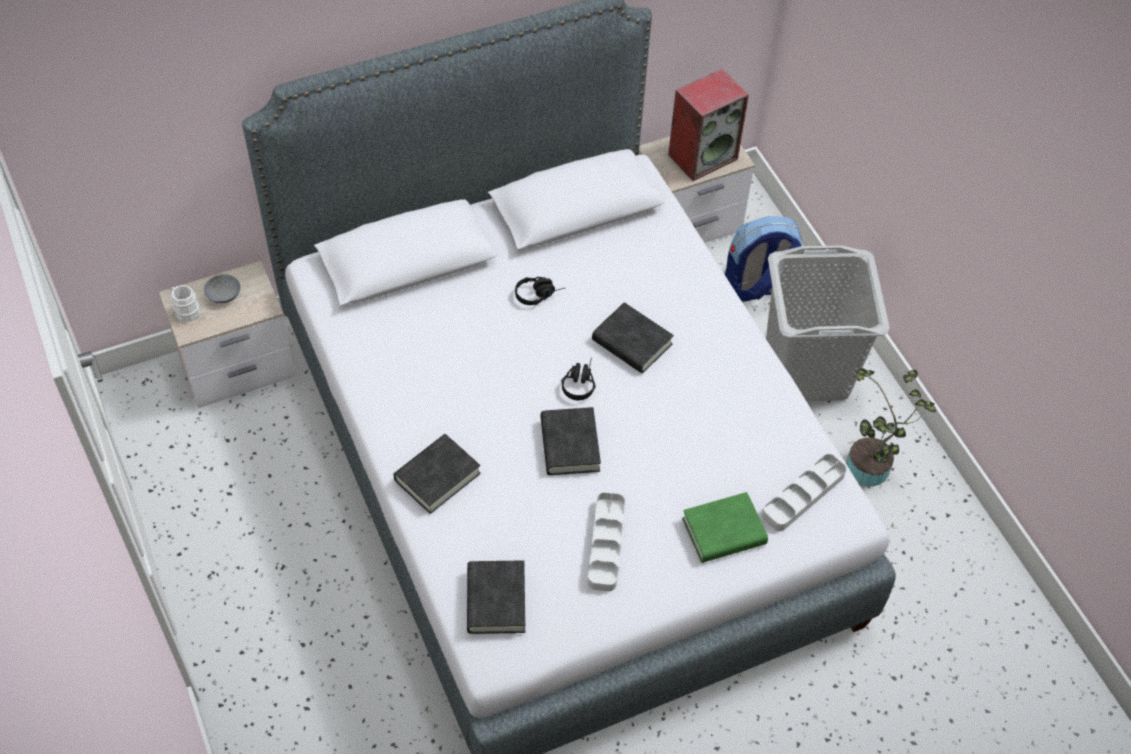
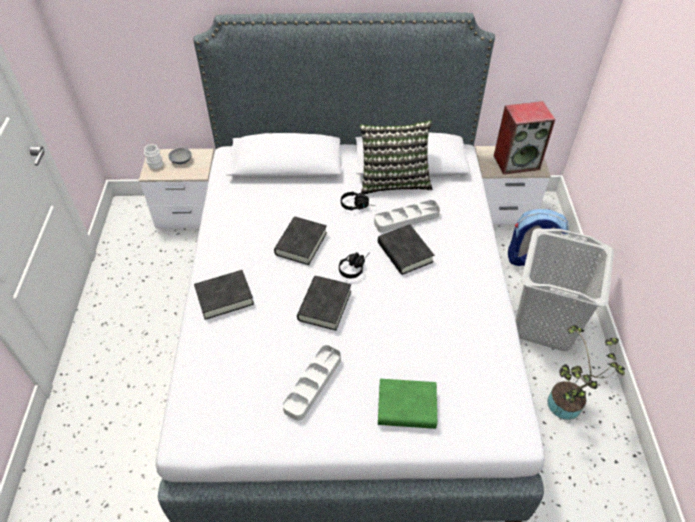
camera: 25 degrees right, 5 degrees down
black book [467,560,525,634] -> black book moved to [274,217,327,265]
grey tray [762,454,846,531] -> grey tray moved to [374,200,440,233]
none -> pillow [360,120,433,195]

